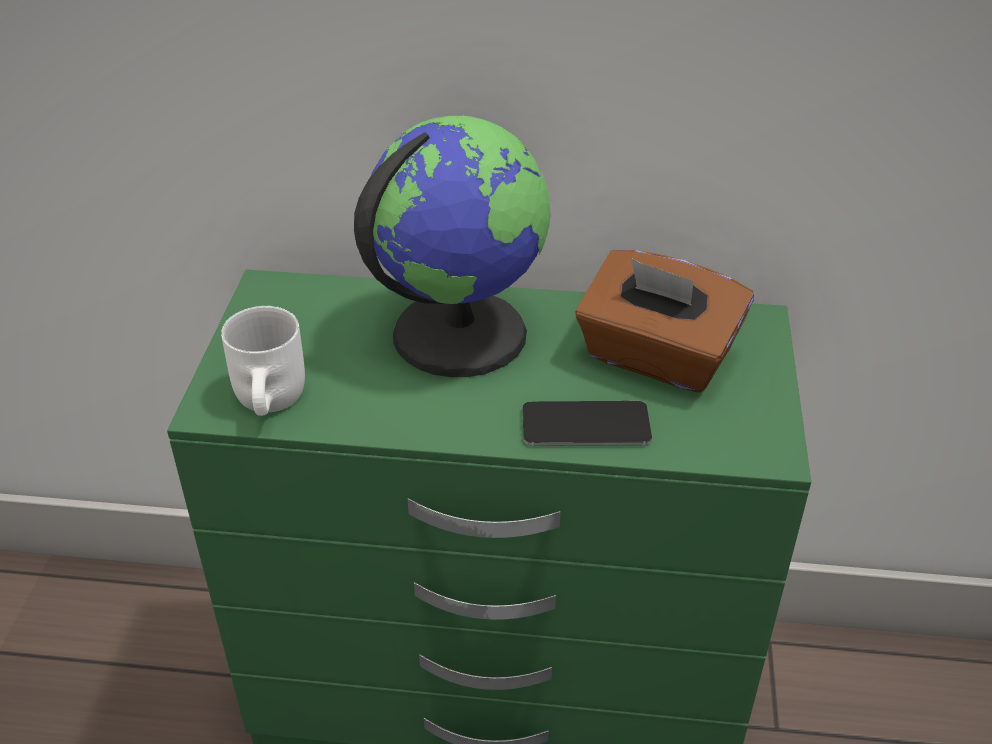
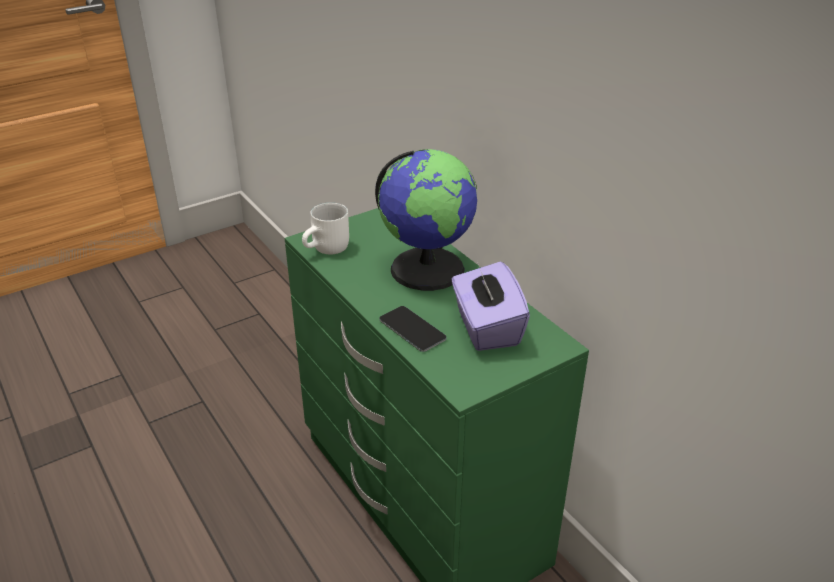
camera: 50 degrees right, 5 degrees down
brown tissue box [575,250,754,393] -> purple tissue box [452,261,530,351]

